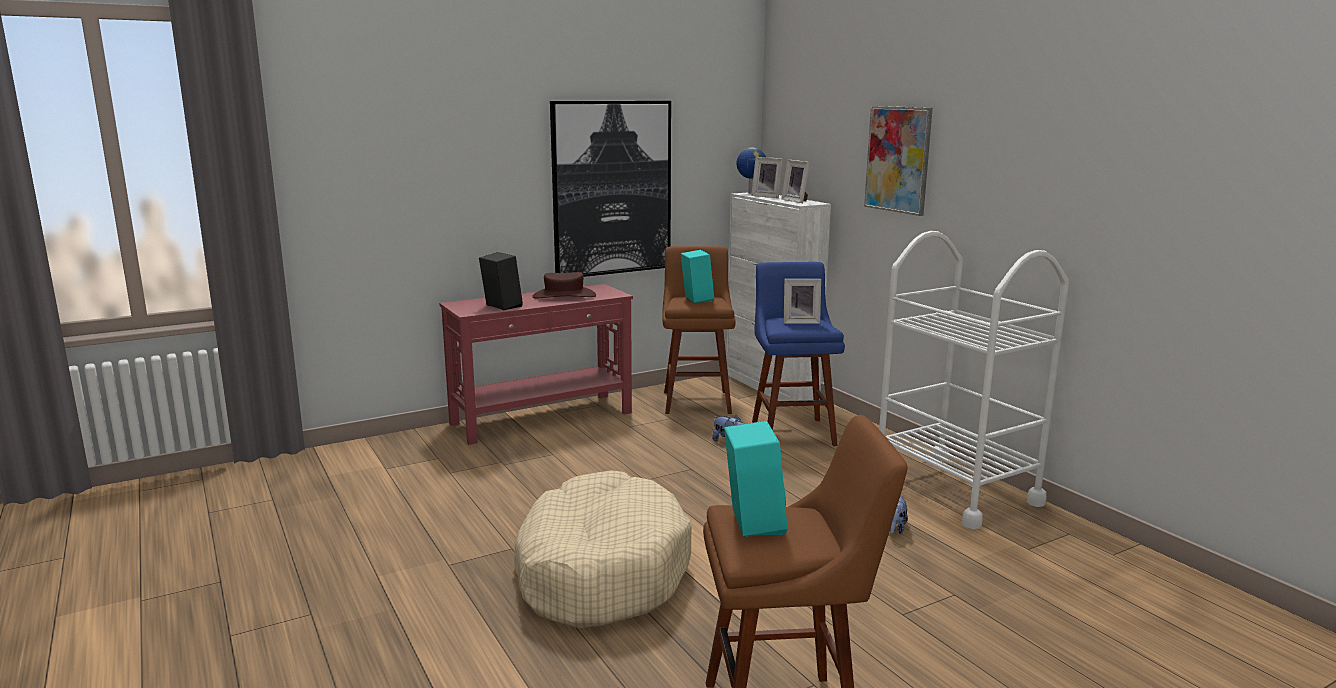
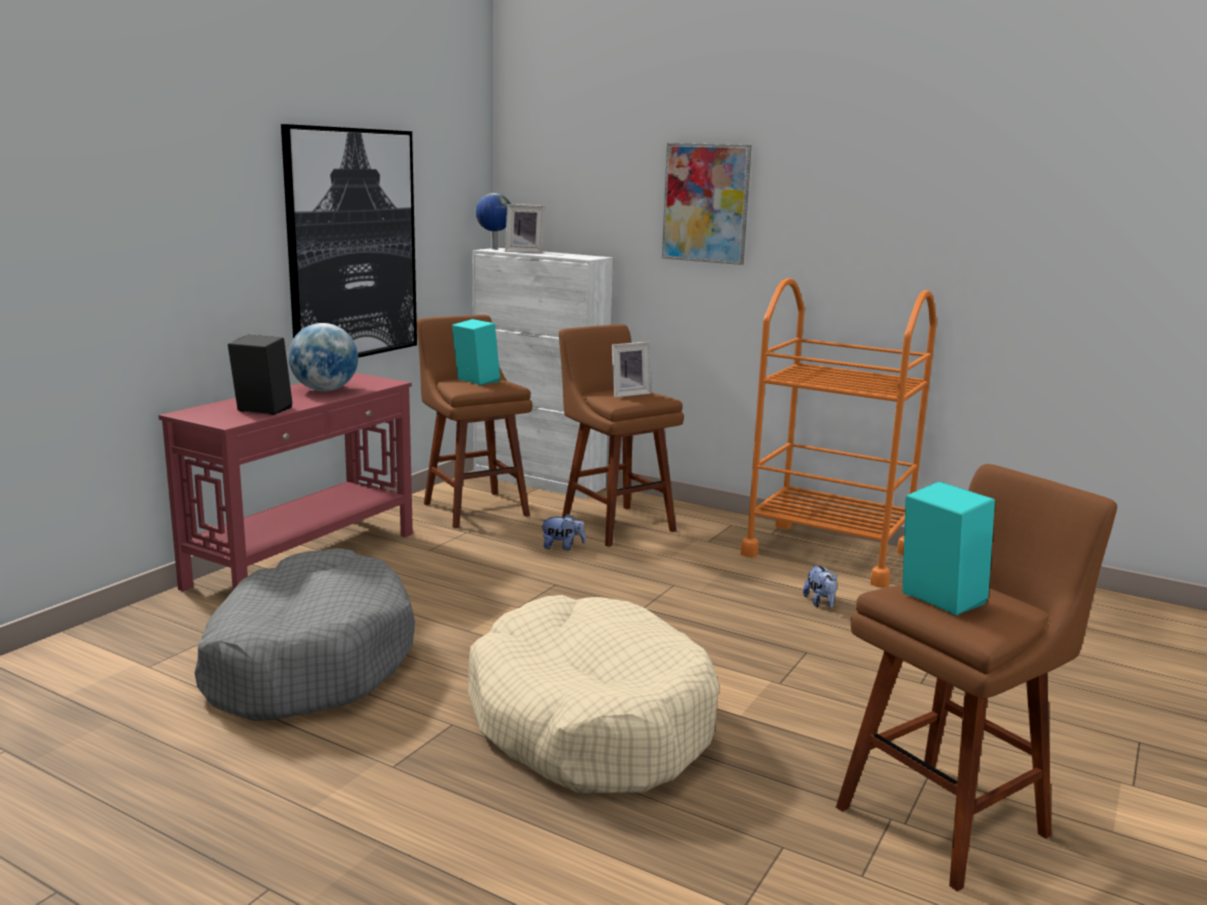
camera: 30 degrees left, 0 degrees up
brown hat [532,272,596,299] -> globe [288,323,358,391]
blue stool [752,262,845,446] -> brown stool [559,324,684,547]
picture frame [781,159,810,203] -> none
white cart [879,231,1069,529] -> orange cart [741,278,937,588]
none -> grey dog bed [195,548,415,721]

